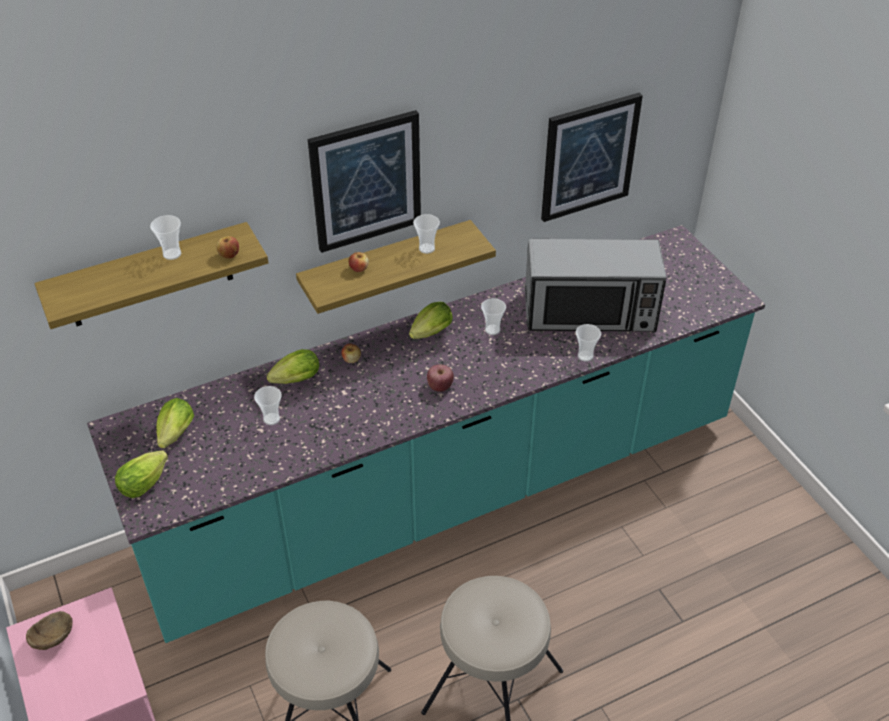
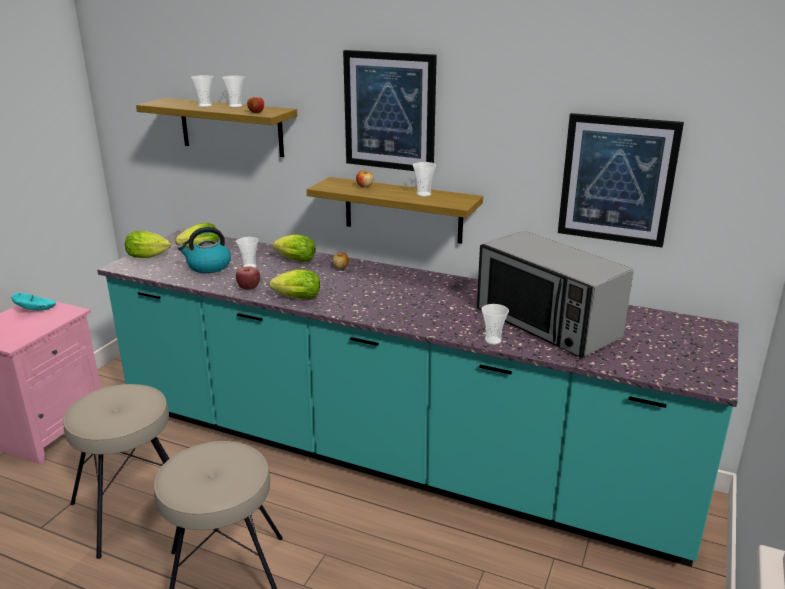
camera: 50 degrees right, 20 degrees down
brown bowl [26,611,72,650] -> turquoise bowl [11,293,56,311]
lettuce [409,302,453,339] -> lettuce moved to [270,270,320,299]
apple [427,365,454,392] -> apple moved to [236,266,260,289]
cup [481,298,506,335] -> cup moved to [191,75,213,107]
none -> kettle [178,227,231,273]

